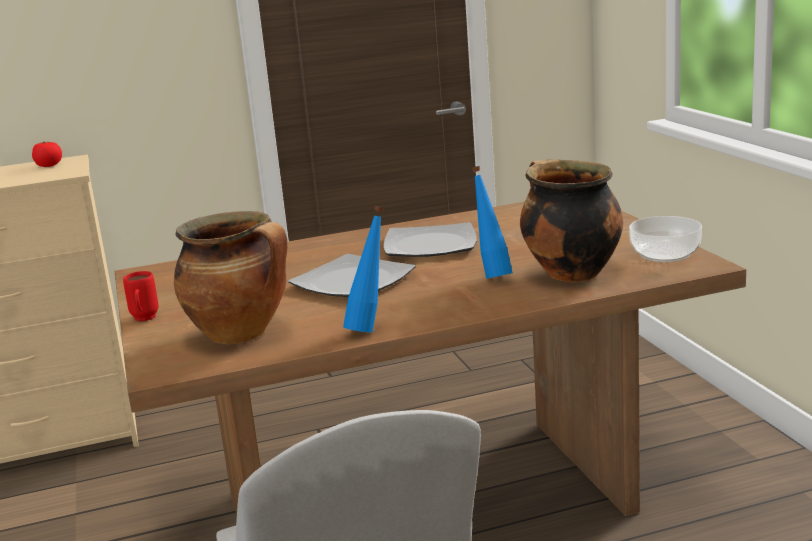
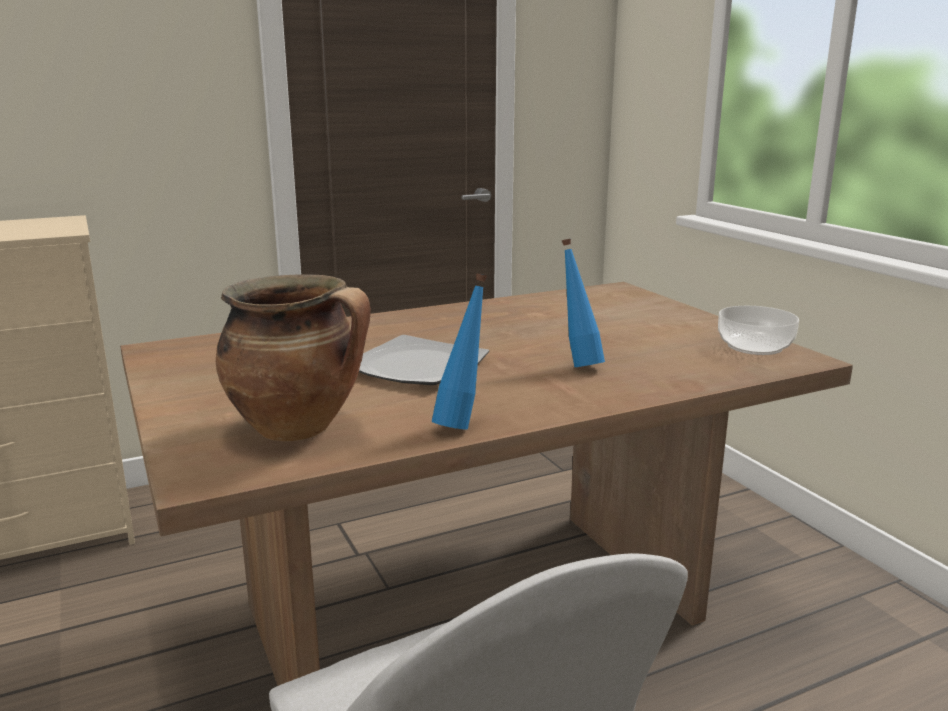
camera: 10 degrees left, 0 degrees up
tomato [32,142,62,167] -> none
red mug [123,271,159,321] -> none
plate [384,222,477,257] -> none
cooking pot [520,159,623,282] -> none

